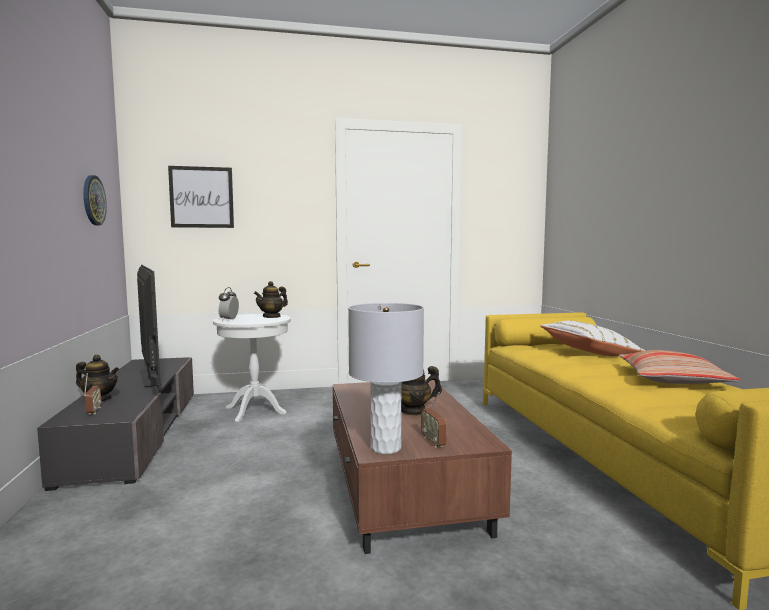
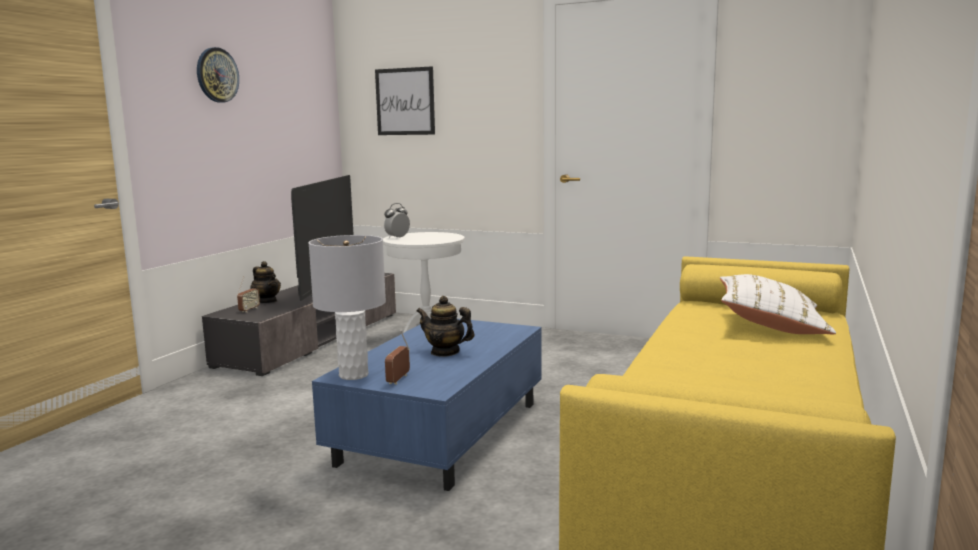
camera: 35 degrees right, 5 degrees up
wall clock [83,175,107,225] -> wall clock moved to [197,47,239,103]
teapot [254,281,288,318] -> none
brown coffee table [333,379,512,554] -> blue coffee table [312,319,542,491]
pillow [619,350,741,384] -> none

